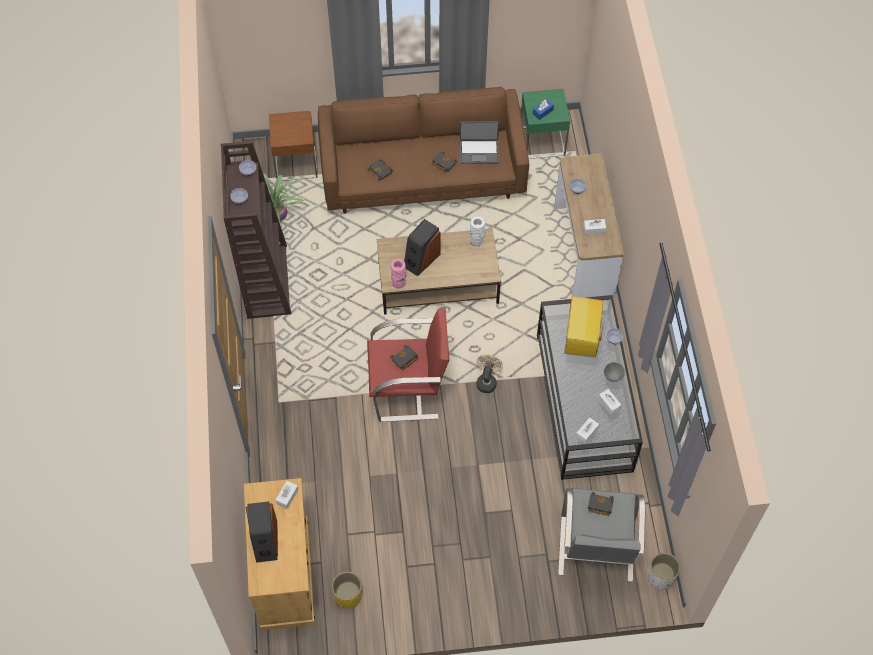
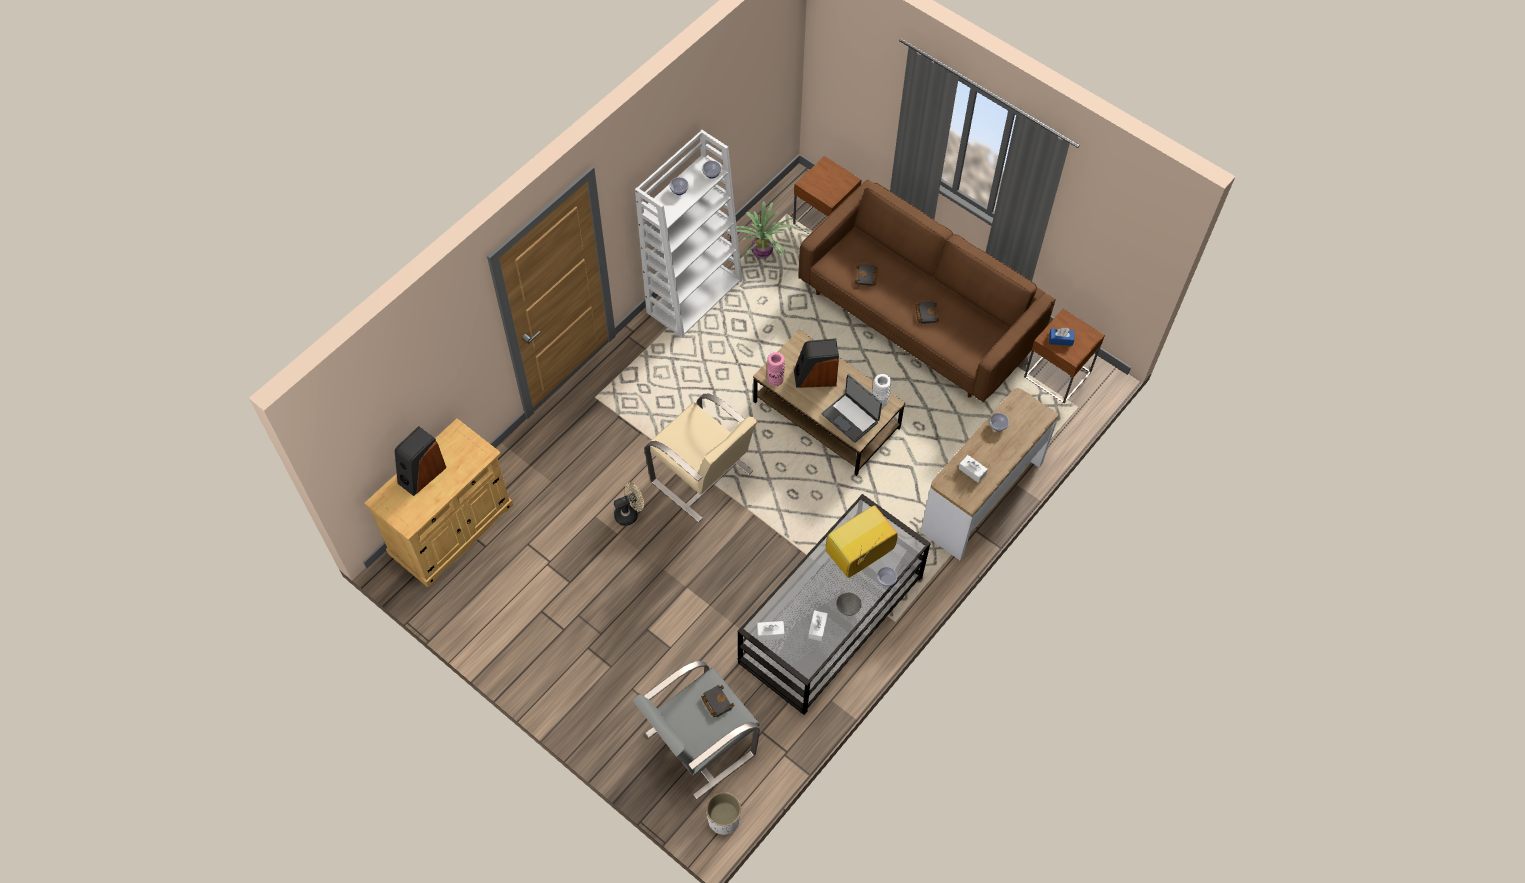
camera: 45 degrees right, 0 degrees up
brown bookcase [221,141,292,319] -> white bookcase [635,130,742,338]
white tissue box [276,481,299,509] -> none
yellow planter [332,572,362,609] -> none
red armchair [367,308,449,422] -> beige armchair [645,394,757,522]
black book [391,345,419,370] -> none
laptop [460,121,499,164] -> laptop moved to [821,374,882,443]
beige fan [476,354,503,393] -> beige fan moved to [614,482,644,526]
green side table [521,89,570,159] -> brown side table [1024,309,1105,403]

